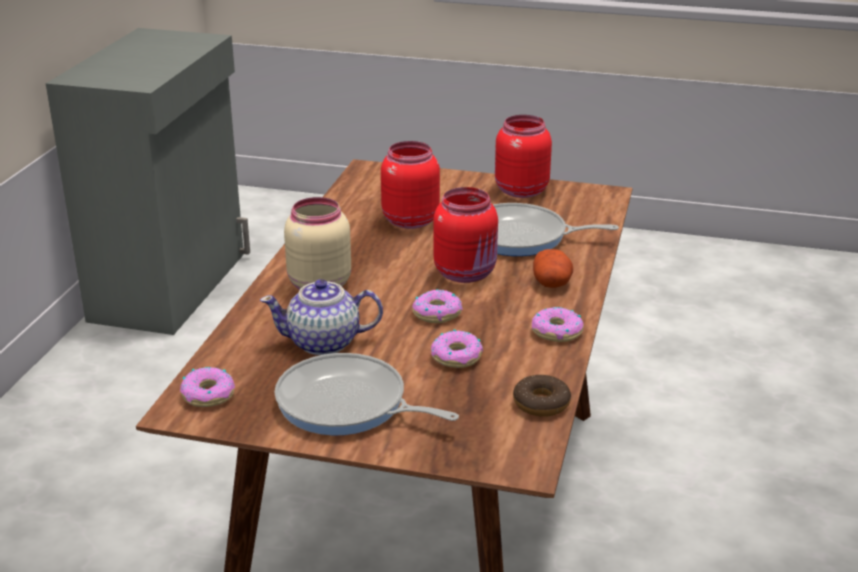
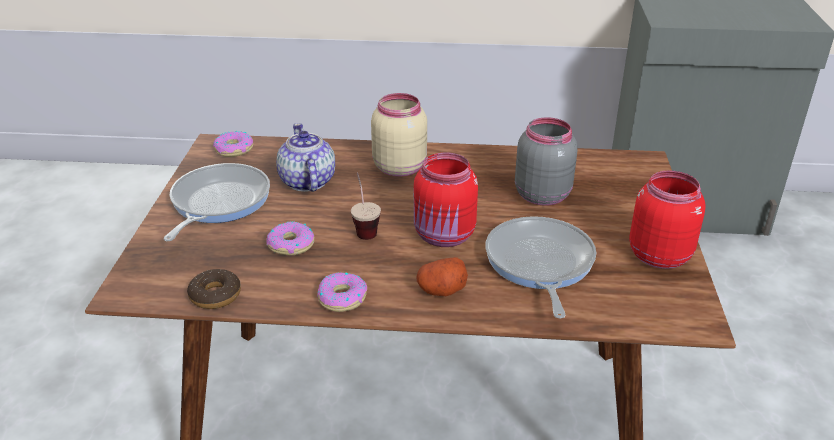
camera: 80 degrees right, 5 degrees up
red jar [381,141,440,229] -> grey jar [515,117,578,206]
donut [412,289,463,323] -> cup [351,173,381,240]

